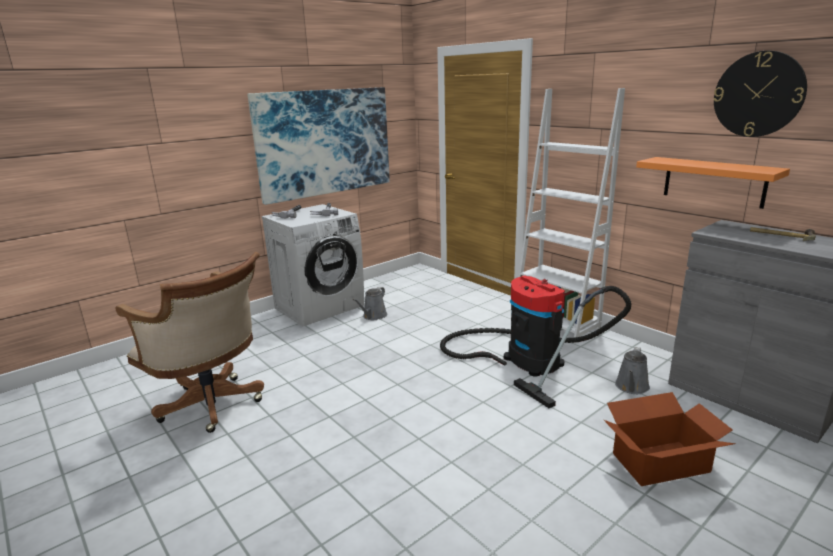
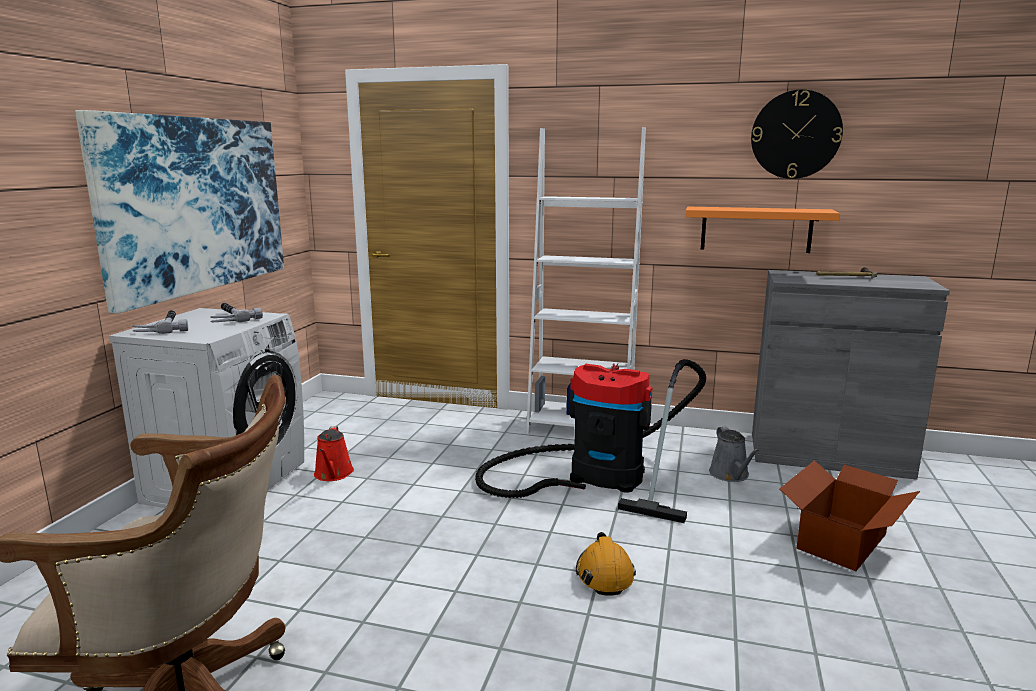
camera: 35 degrees left, 5 degrees down
grey watering can [353,287,387,320] -> red watering can [314,426,354,481]
none -> orange hard hat [576,532,636,596]

